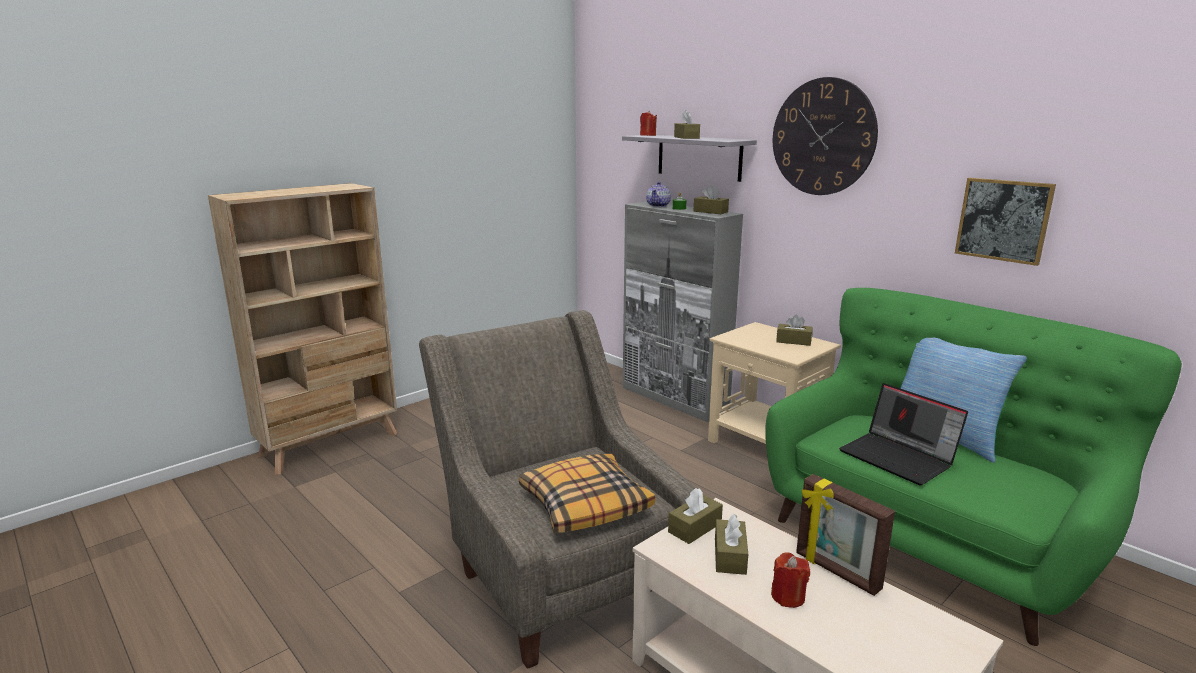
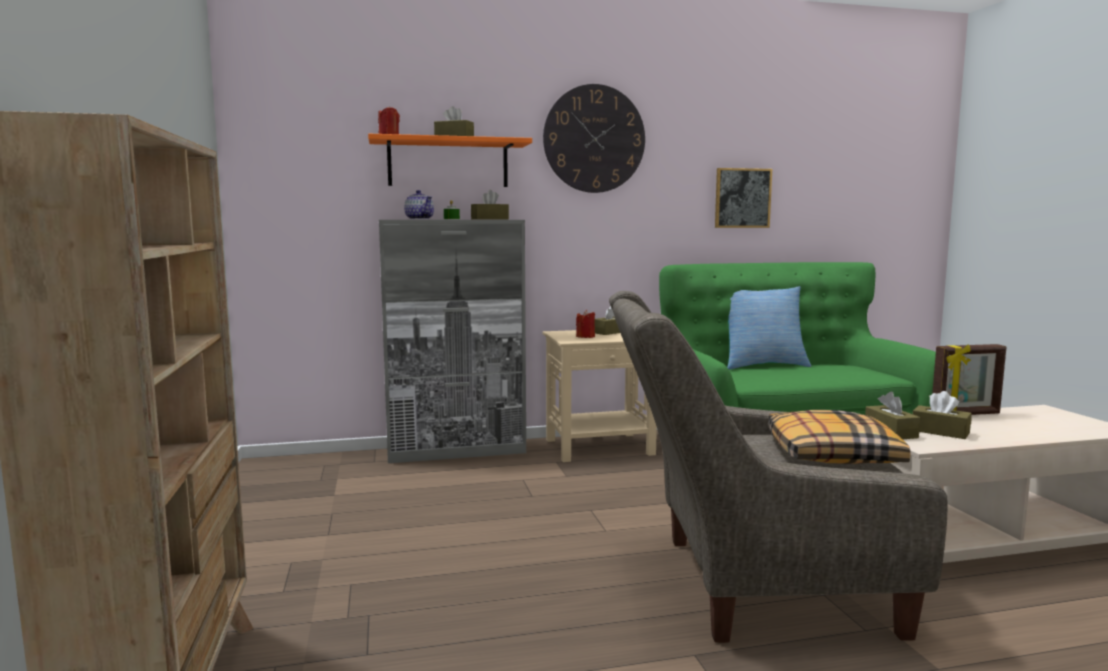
camera: 60 degrees left, 10 degrees down
grey shelf [622,135,757,182] -> orange shelf [368,134,532,187]
red candle [771,552,810,608] -> red candle moved to [576,310,595,338]
laptop [839,383,968,485] -> none

